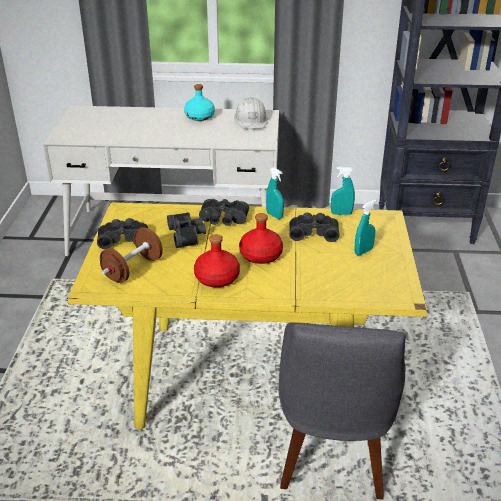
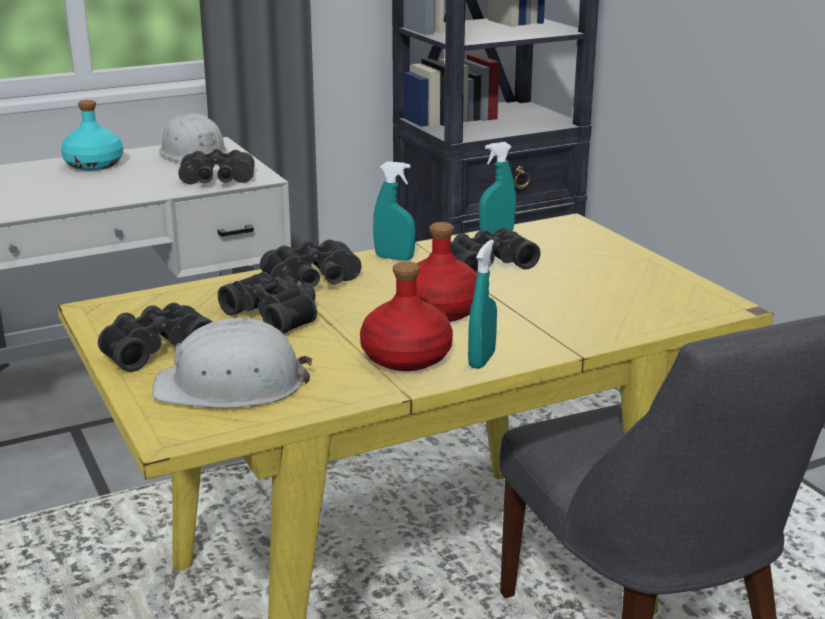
camera: 30 degrees left, 10 degrees down
brown dumbbell [100,227,163,283] -> white hard hat [152,318,312,408]
turquoise spray bottle [355,200,377,255] -> turquoise spray bottle moved to [468,240,497,369]
none -> black binoculars [178,149,255,184]

